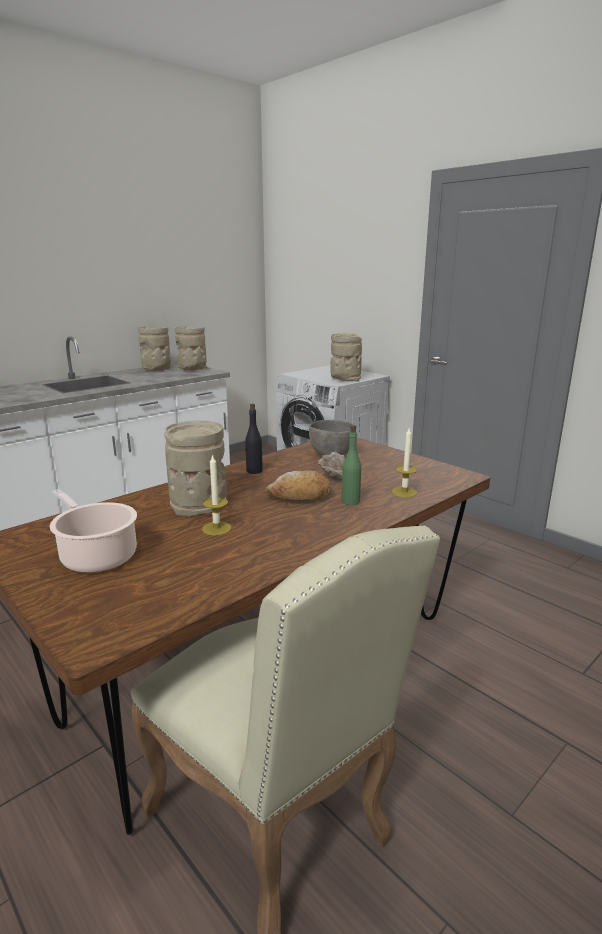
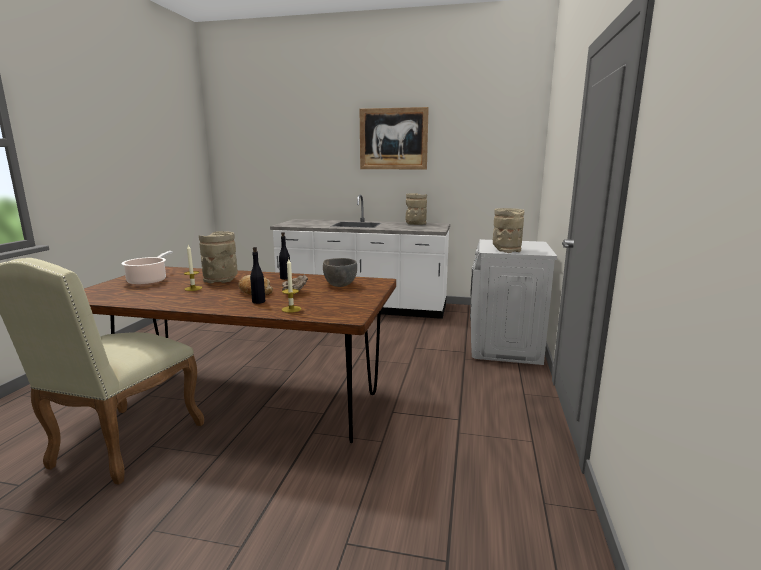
camera: 55 degrees right, 5 degrees down
beige vase [175,326,207,370] -> none
green bottle [342,425,361,505] -> black bottle [250,247,265,304]
none -> picture [360,107,429,169]

